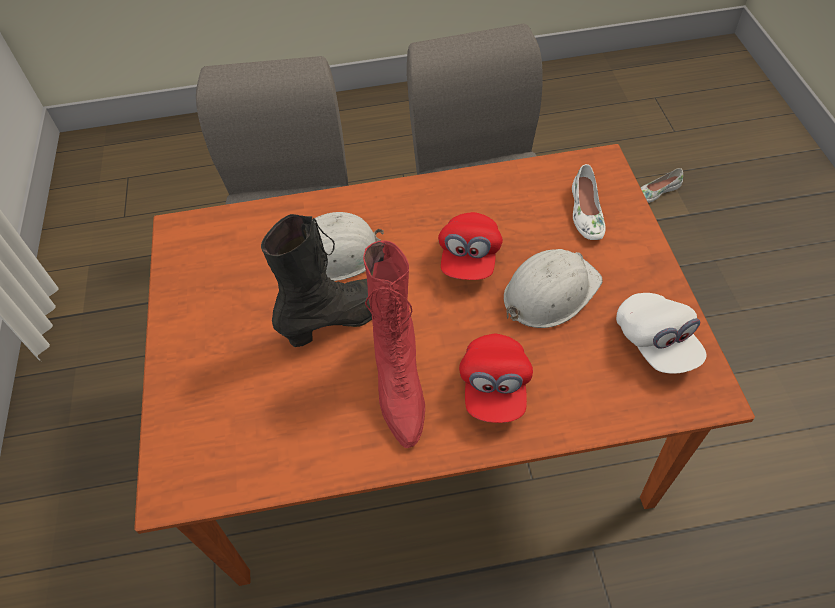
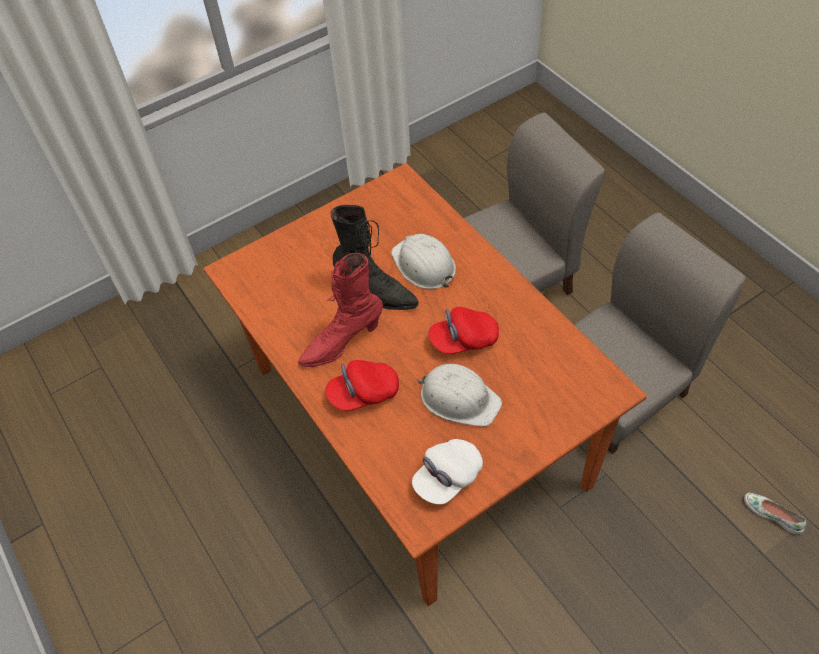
camera: 65 degrees right, 0 degrees up
white shoe [572,164,606,240] -> none

